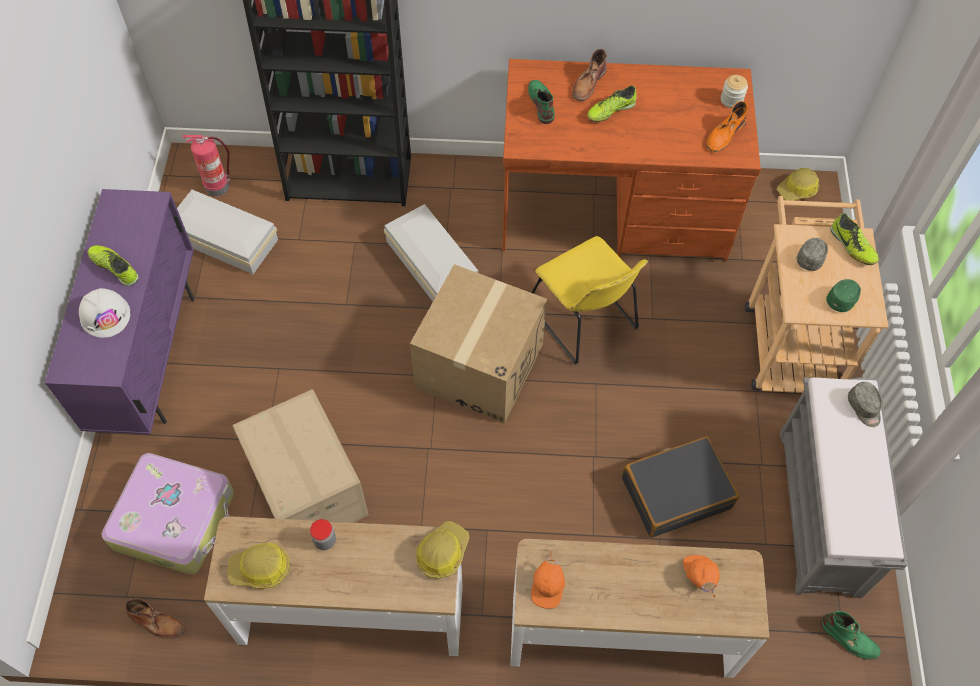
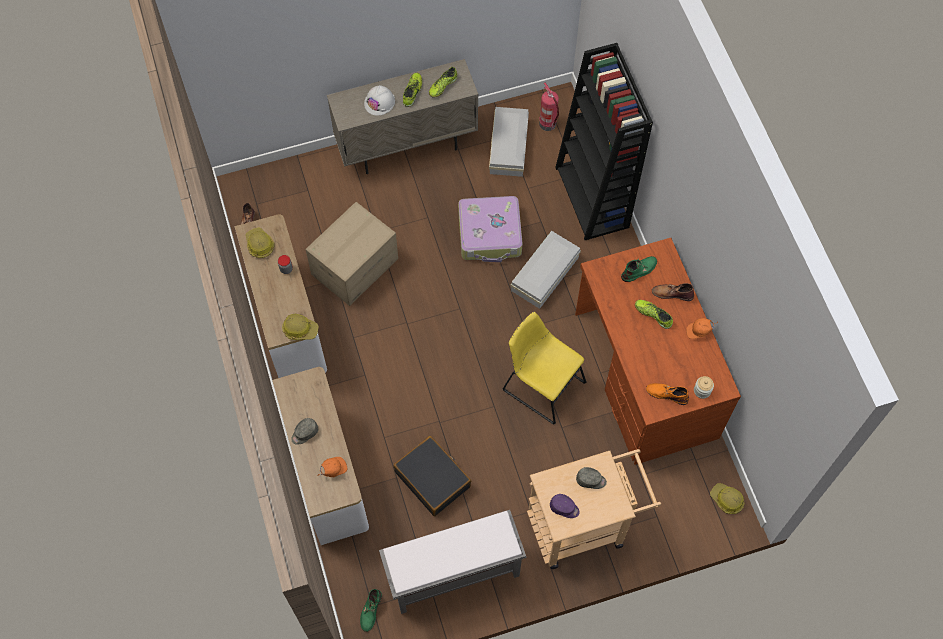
camera: 70 degrees right, 5 degrees up
purple cabinet [45,189,195,434] -> beige cabinet [327,59,478,174]
suitcase [102,453,234,575] -> suitcase moved to [458,196,523,262]
cardboard box [410,264,547,424] -> none
yellow chair [531,236,648,365] -> yellow chair turned 90 degrees clockwise [503,312,587,425]
orange cap [531,551,565,609] -> orange cap moved to [686,318,718,339]
green cap [826,279,861,312] -> purple cap [550,494,580,518]
shoe [830,213,879,265] -> shoe moved to [429,67,457,98]
grey cap [848,382,882,427] -> grey cap moved to [291,418,318,445]

